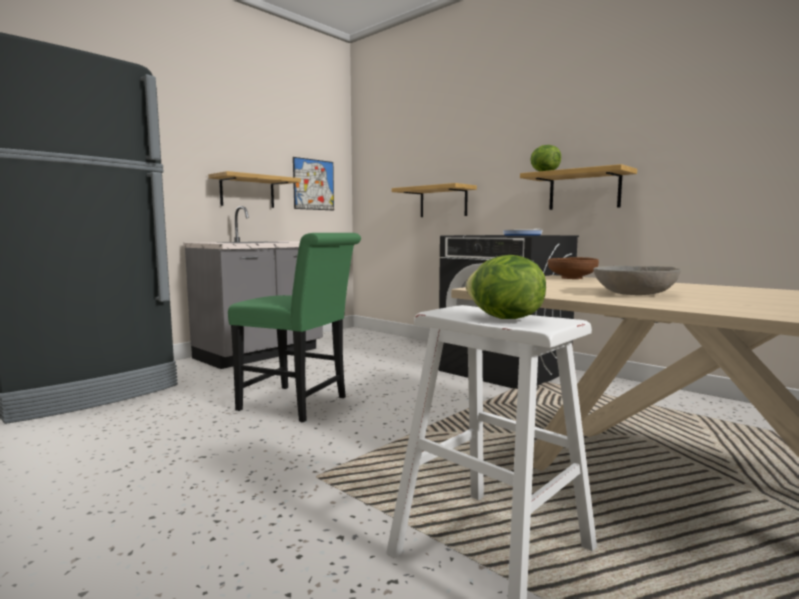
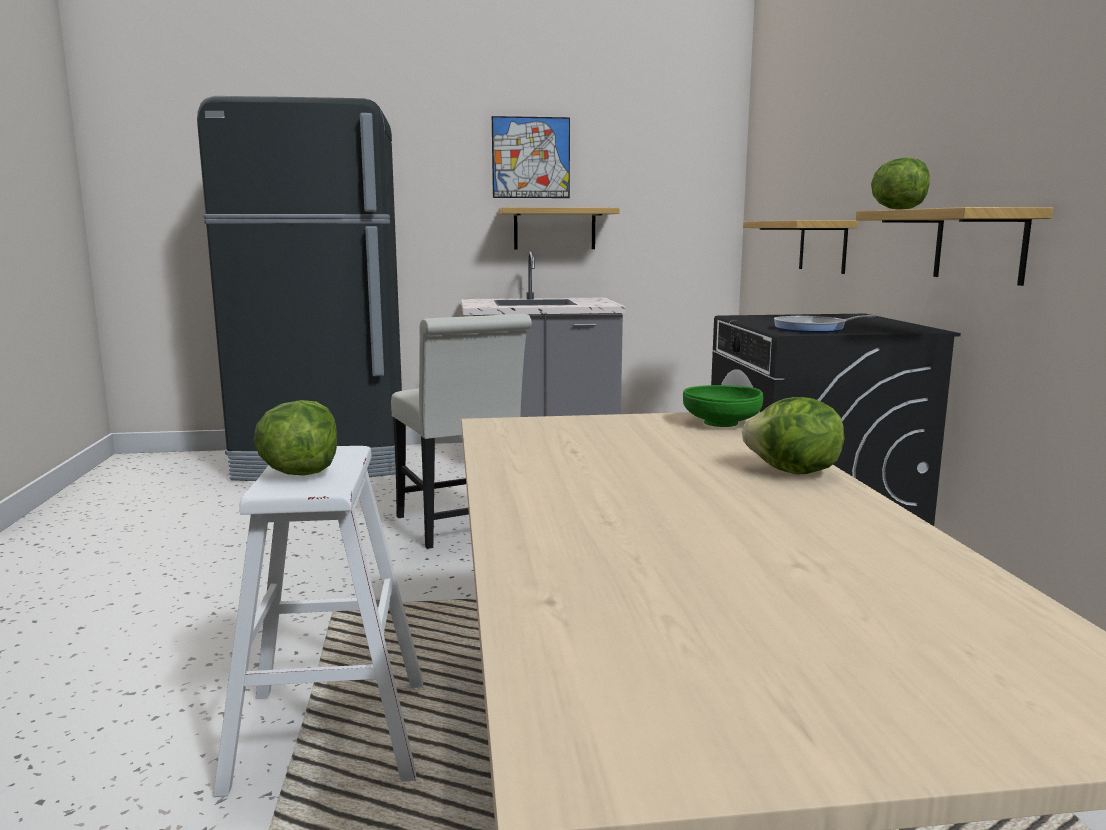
camera: 40 degrees right, 5 degrees up
green chair [228,233,361,422] -> white chair [391,314,532,549]
picture [293,157,334,210] -> picture moved to [492,116,570,198]
brown bowl [548,257,599,279] -> green bowl [683,385,763,427]
grey bowl [593,266,681,295] -> none
none -> lettuce [742,397,844,475]

